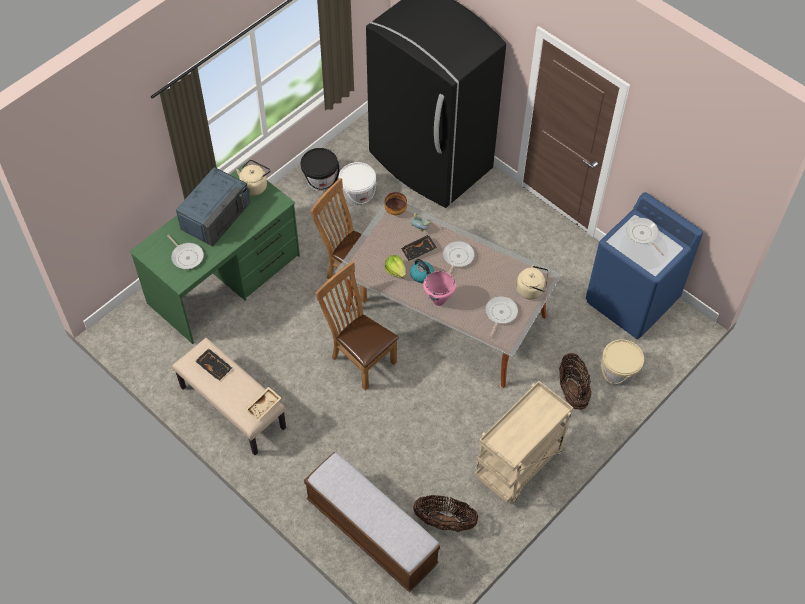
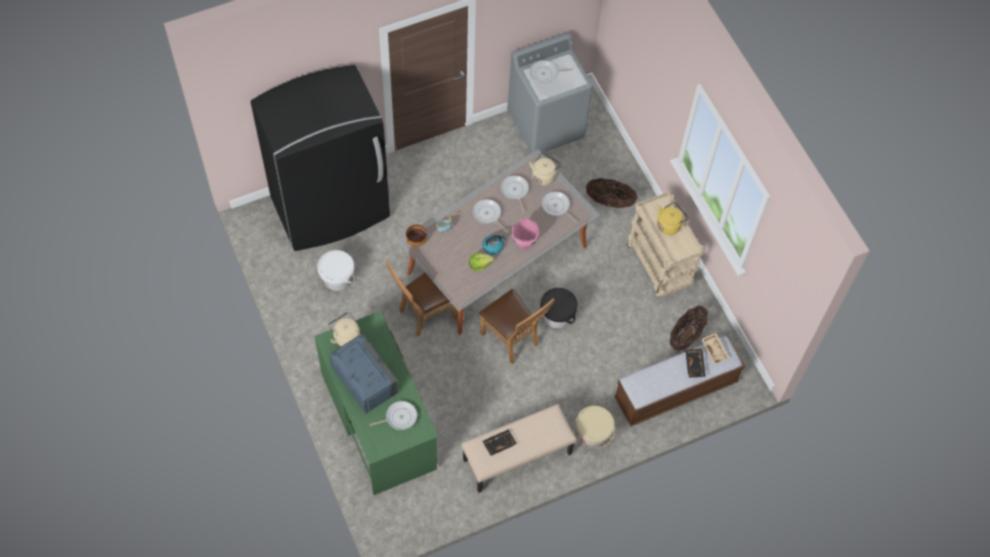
camera: 70 degrees left, 5 degrees up
beige tray [245,386,281,421] -> beige tray moved to [701,333,729,365]
black bucket [301,148,339,191] -> black bucket moved to [541,288,578,329]
brown chair [315,261,399,391] -> brown chair turned 105 degrees counterclockwise [479,289,554,364]
black tray [401,235,437,261] -> black tray moved to [685,349,706,378]
blue washing machine [586,192,703,339] -> grey washing machine [507,33,593,153]
beige bucket [601,340,644,386] -> beige bucket moved to [573,406,615,448]
none -> frying pan [501,175,529,213]
none -> yellow kettle [657,202,689,235]

